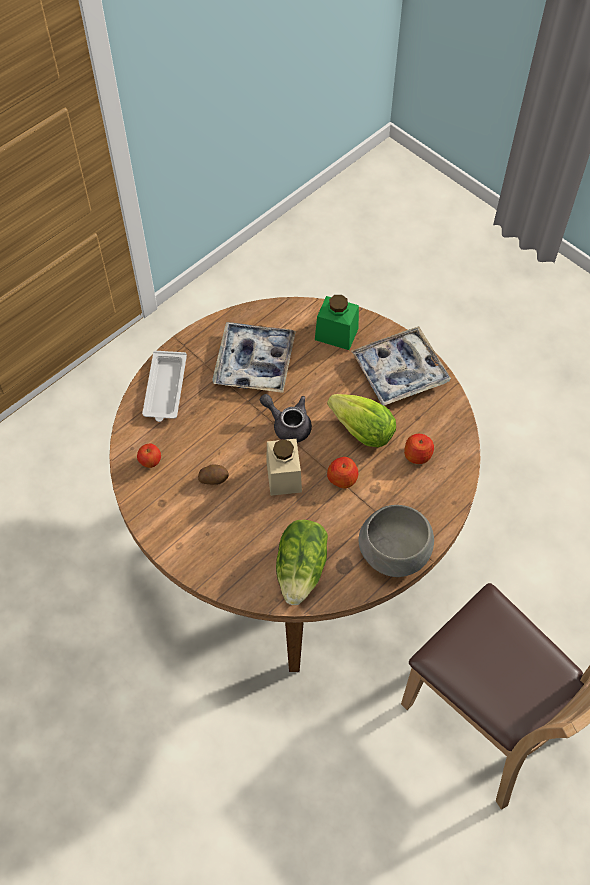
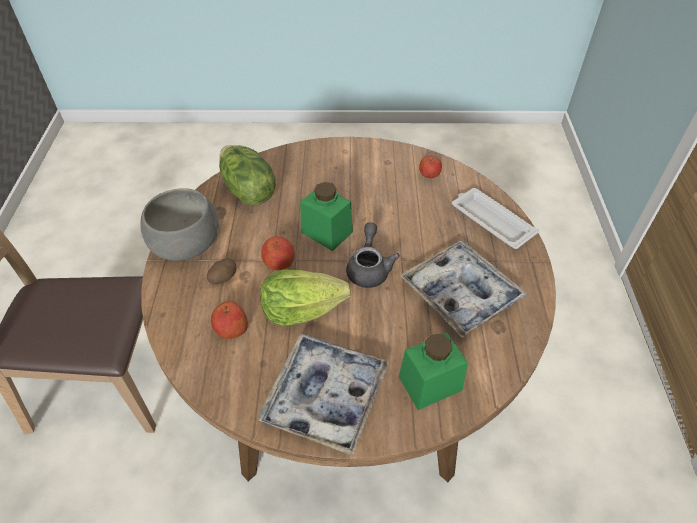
camera: 135 degrees right, 10 degrees down
potato [198,464,229,485] -> potato moved to [207,258,236,284]
grey teapot [260,394,312,443] -> grey teapot turned 75 degrees counterclockwise [346,222,400,288]
beige jar [266,439,302,496] -> green jar [300,182,353,251]

